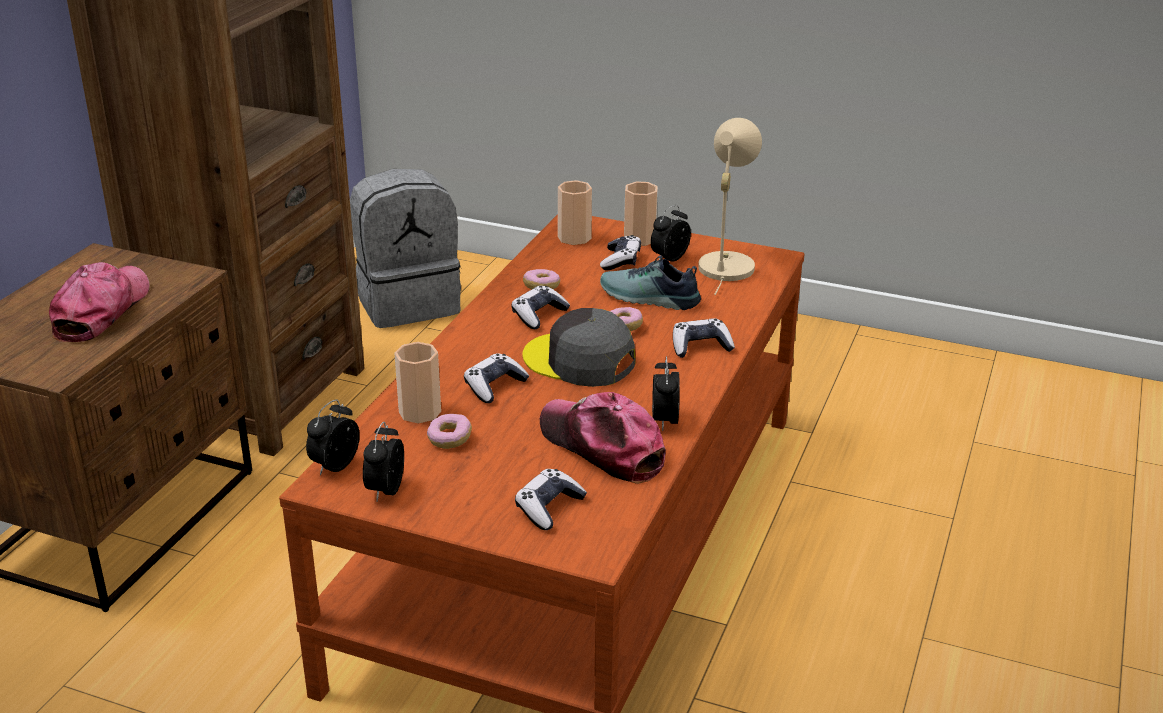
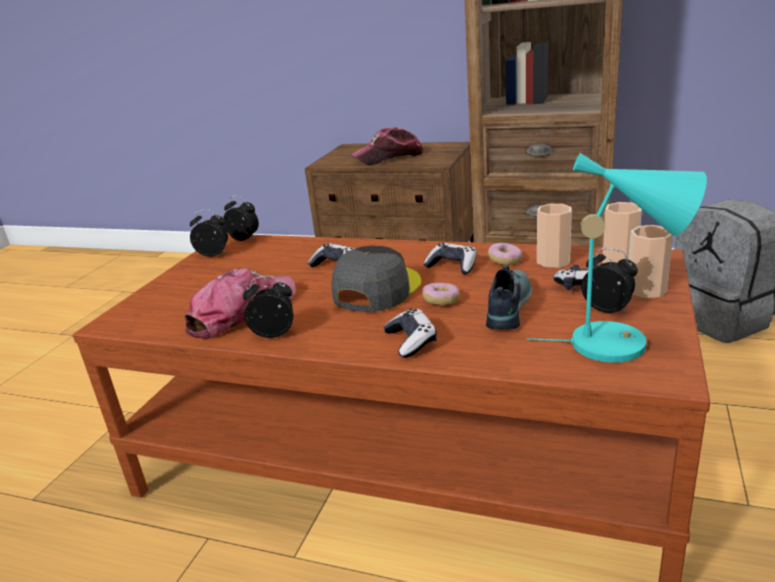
camera: 90 degrees right, 5 degrees down
cap [49,262,150,342] -> cap turned 150 degrees clockwise [351,127,424,165]
cup [394,342,441,424] -> cup moved to [537,204,572,268]
donut [427,414,472,449] -> none
game controller [515,469,587,530] -> none
beige table lamp [698,118,762,295] -> turquoise table lamp [527,153,707,363]

